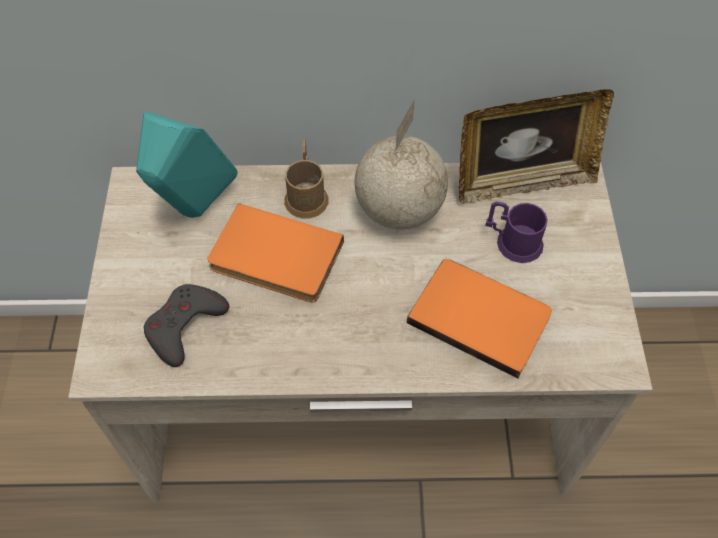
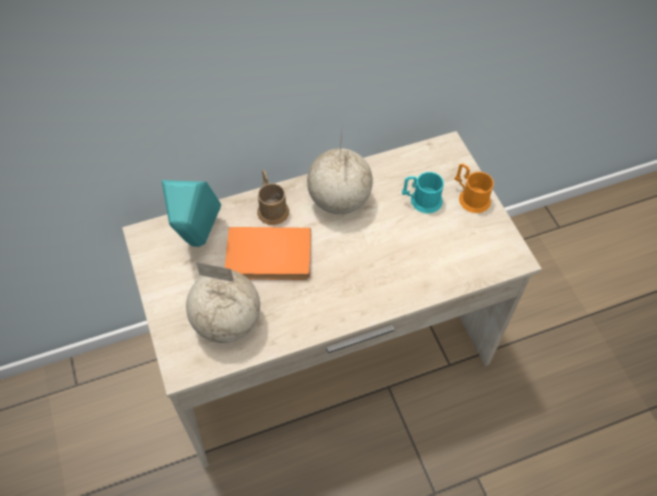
camera: 20 degrees left, 0 degrees up
grey game controller [144,284,230,367] -> globe [186,262,260,343]
orange book [407,259,552,378] -> none
picture frame [459,89,614,204] -> none
purple mug [485,201,548,263] -> turquoise mug [402,172,444,213]
none -> orange mug [454,164,494,213]

